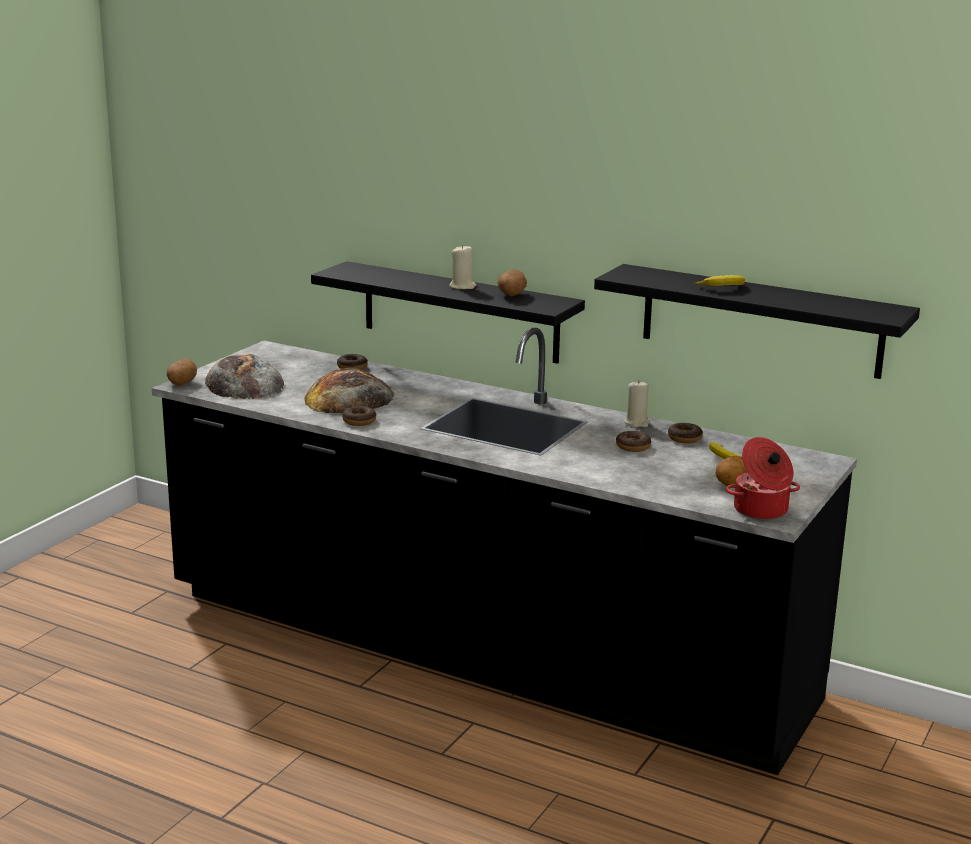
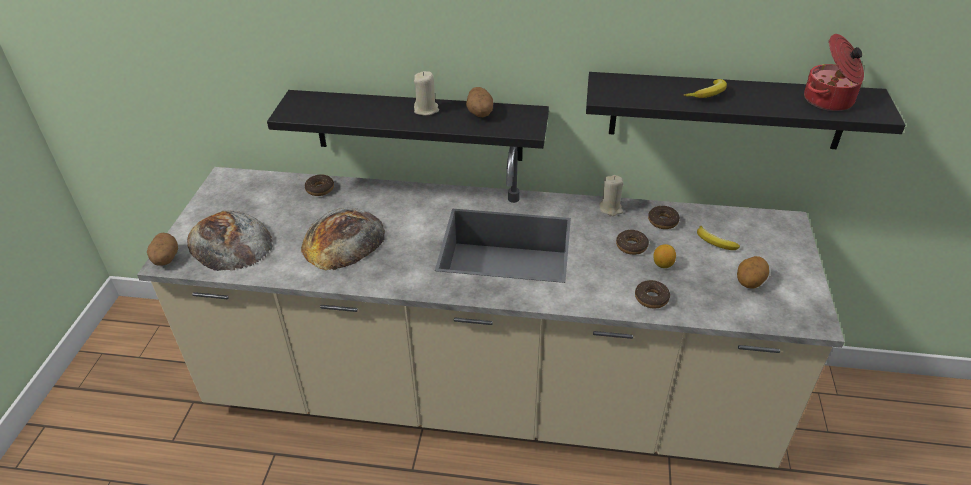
camera: 20 degrees left, 20 degrees up
black counter [152,328,857,775] -> beige counter [137,146,845,468]
donut [342,406,376,426] -> donut moved to [635,280,670,309]
cooking pot [726,437,800,520] -> cooking pot moved to [804,34,864,111]
none -> lemon [653,244,676,268]

